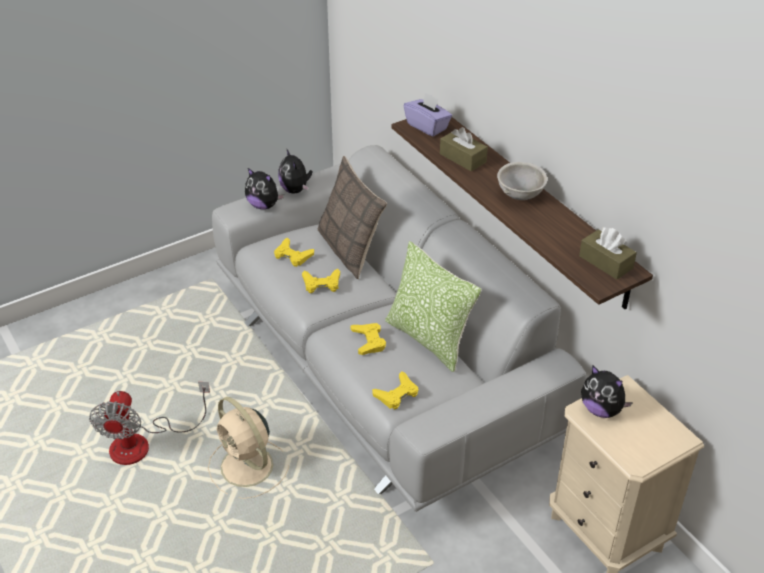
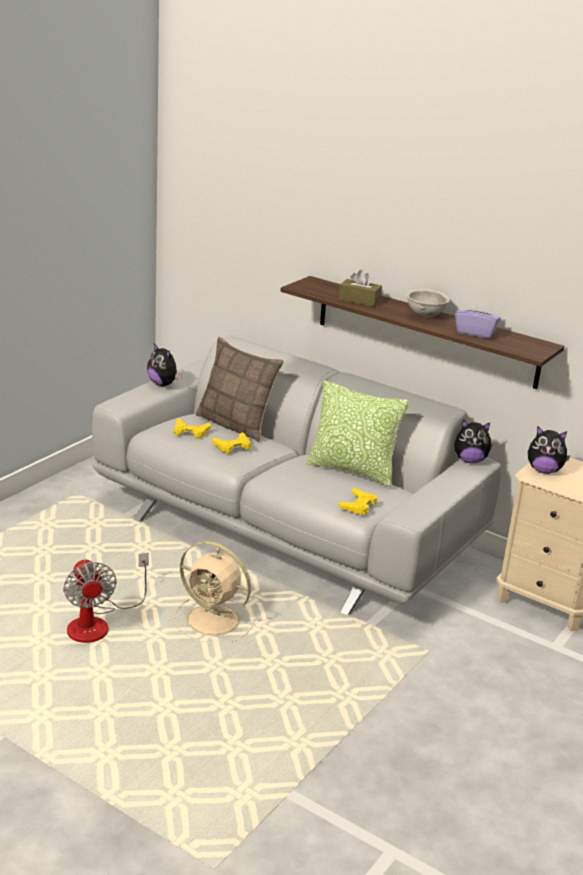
camera: 25 degrees left, 15 degrees down
plush toy [245,168,284,209] -> plush toy moved to [454,420,493,463]
yellow game controller [351,323,386,355] -> none
purple tissue box [404,92,452,137] -> purple tissue box moved to [455,299,501,339]
brown tissue box [579,228,637,279] -> none

